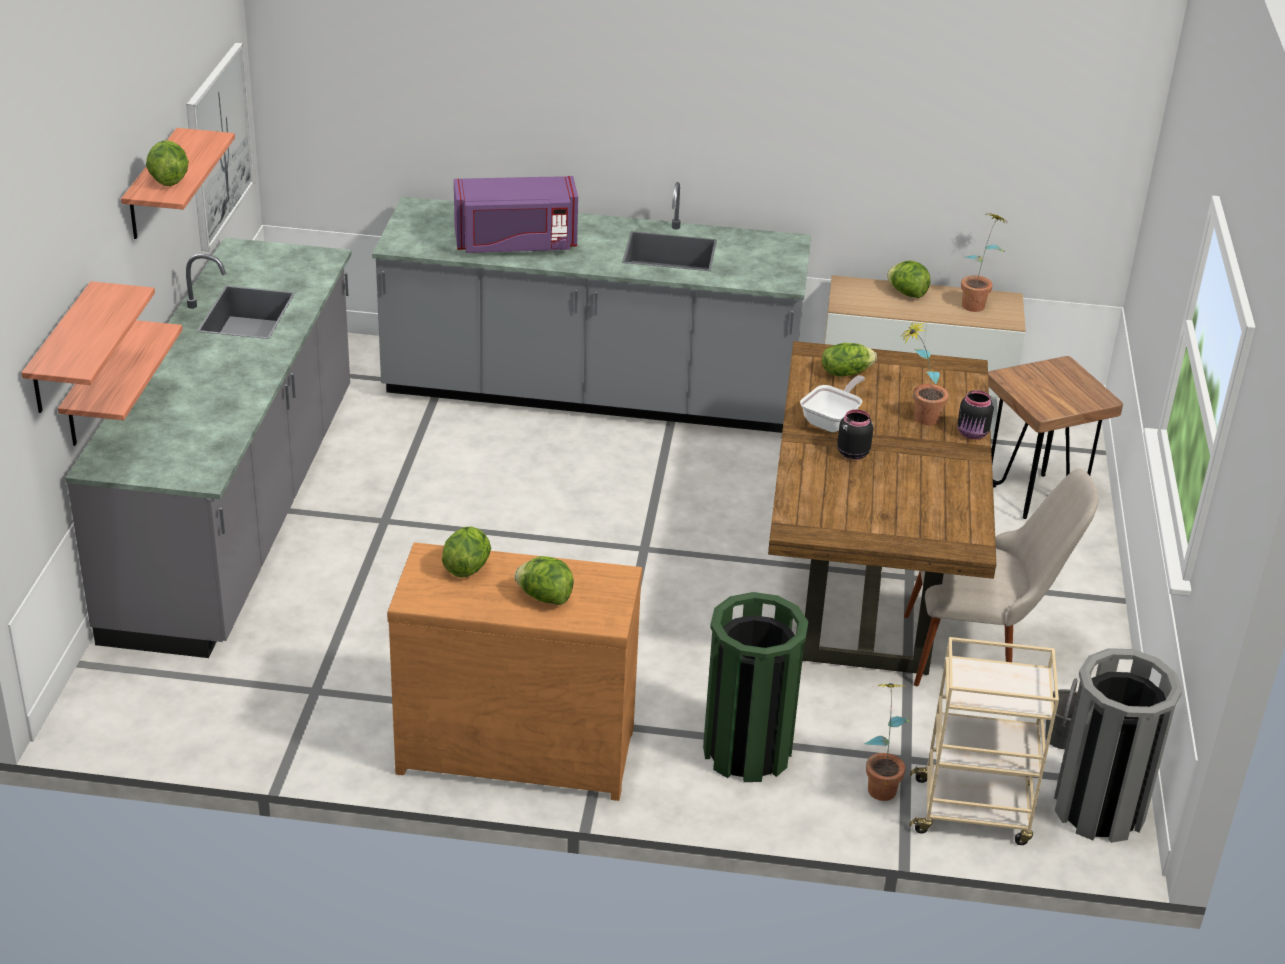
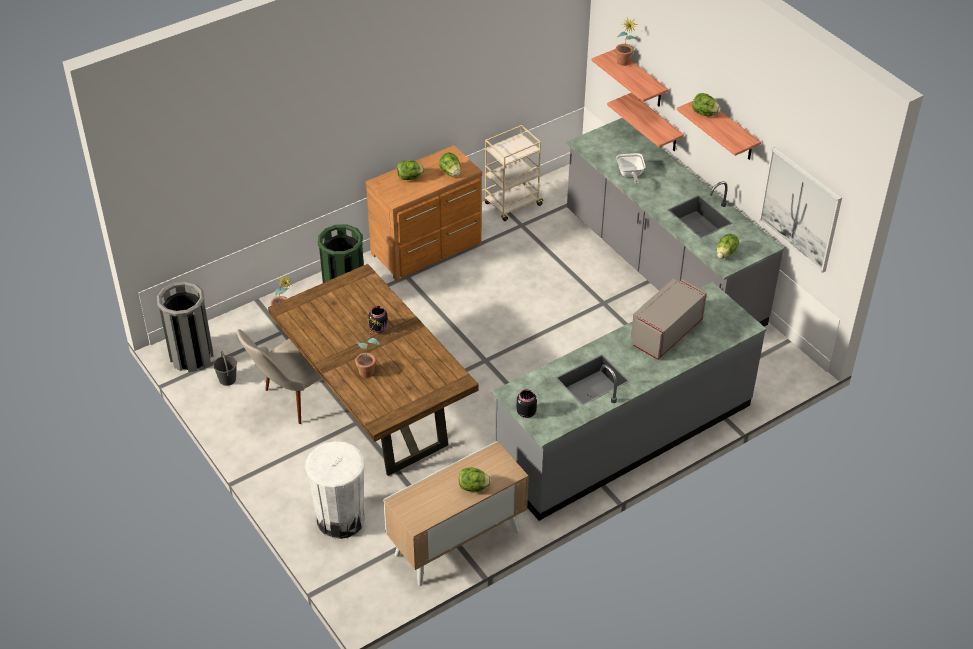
camera: 140 degrees right, 10 degrees up
purple microwave [454,176,578,253] -> grey microwave [631,279,707,360]
frying pan [800,375,865,432] -> frying pan moved to [617,153,645,184]
lettuce [822,343,877,377] -> lettuce moved to [717,234,739,259]
beige cart [909,637,1059,845] -> beige cart moved to [484,125,545,221]
black jar [957,390,994,439] -> black jar moved to [516,389,537,418]
potted plant [961,213,1008,312] -> potted plant moved to [616,18,638,66]
brown stool [988,356,1123,519] -> white trash can [306,441,365,539]

